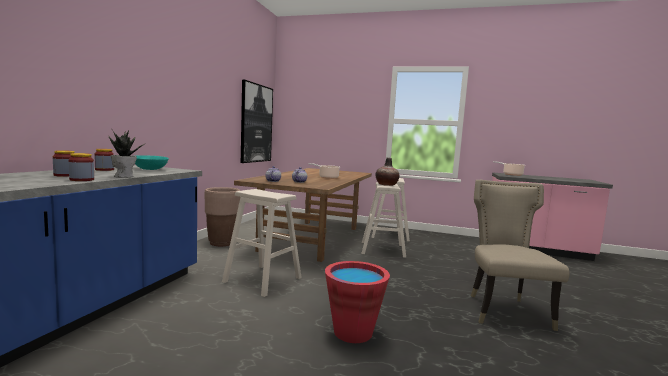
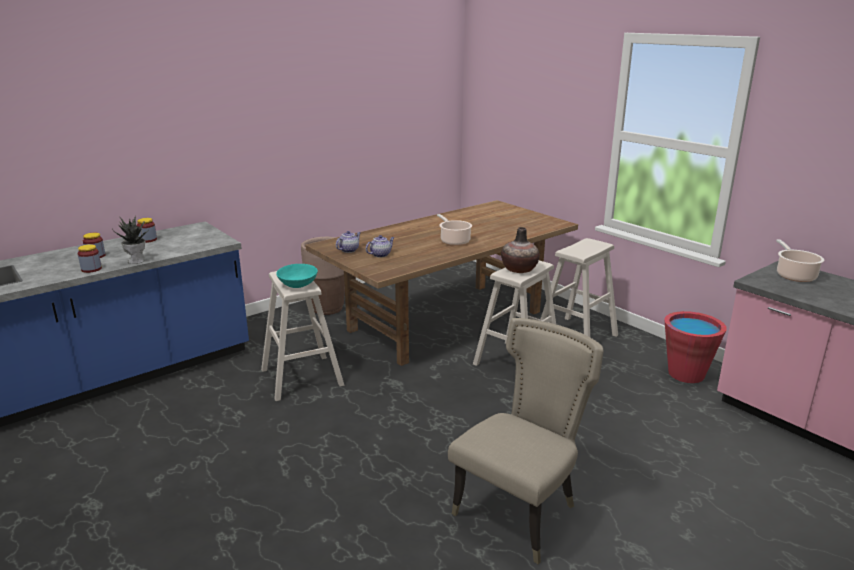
camera: 35 degrees right, 15 degrees up
turquoise bowl [135,155,169,170] -> turquoise bowl moved to [276,264,318,288]
picture [241,80,273,163] -> none
red bucket [325,261,390,343] -> red bucket moved to [664,311,727,383]

